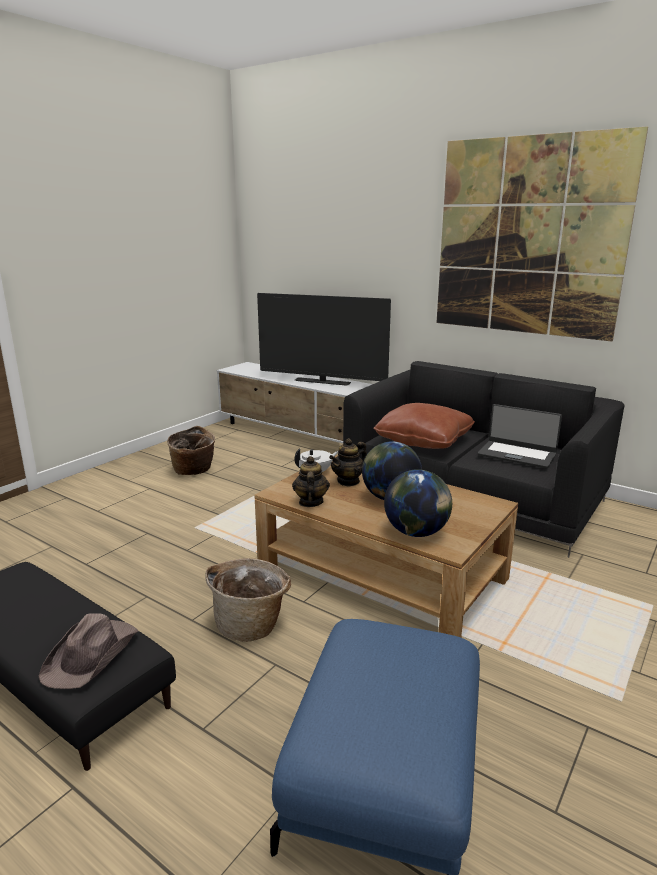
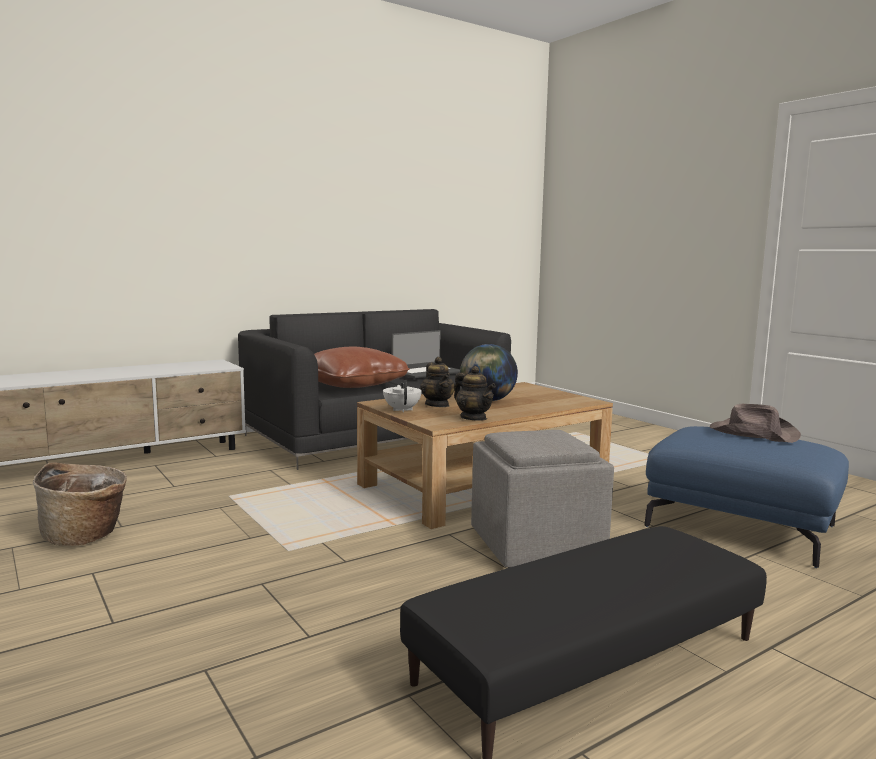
camera: 70 degrees left, 10 degrees down
brown hat [39,613,138,689] -> brown hat moved to [710,404,801,443]
basket [205,558,291,642] -> grey ottoman [471,430,614,568]
television [257,293,391,385] -> none
teapot [292,456,330,507] -> teapot turned 150 degrees counterclockwise [454,366,496,421]
globe [384,469,452,537] -> none
picture [436,126,648,341] -> none

